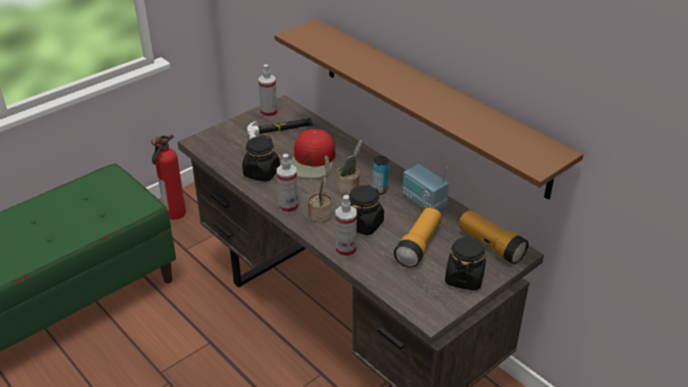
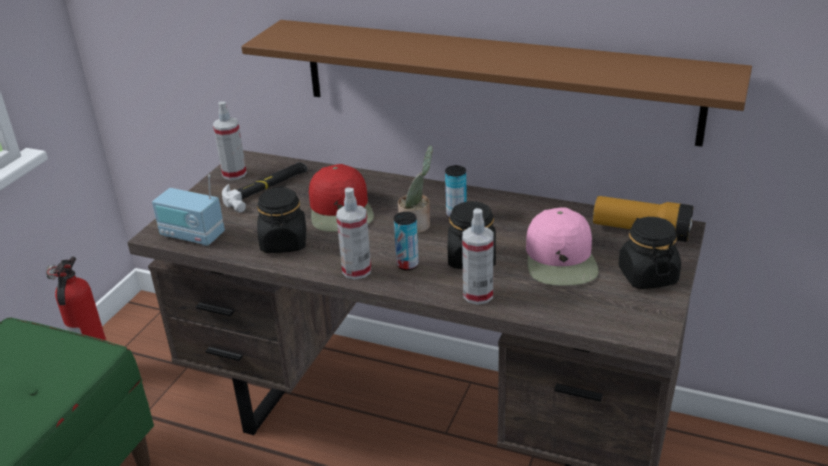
camera: 25 degrees left, 5 degrees down
potted plant [308,155,332,223] -> can [394,212,419,271]
flashlight [394,208,441,268] -> pink cap [526,207,599,286]
radio [402,164,449,211] -> radio moved to [152,175,225,246]

